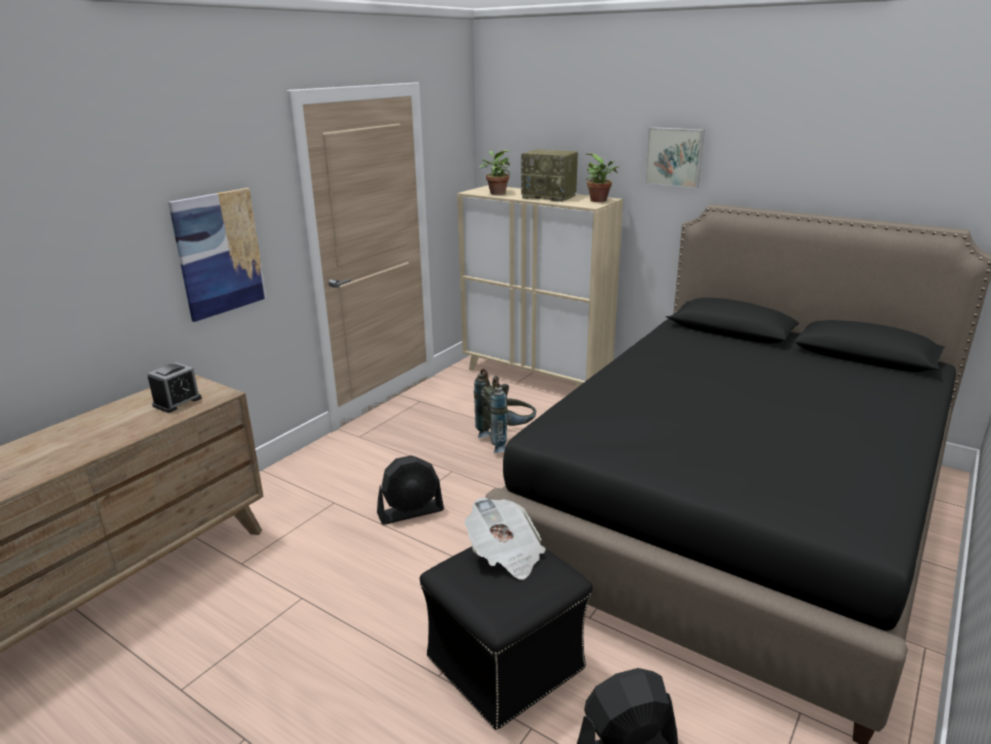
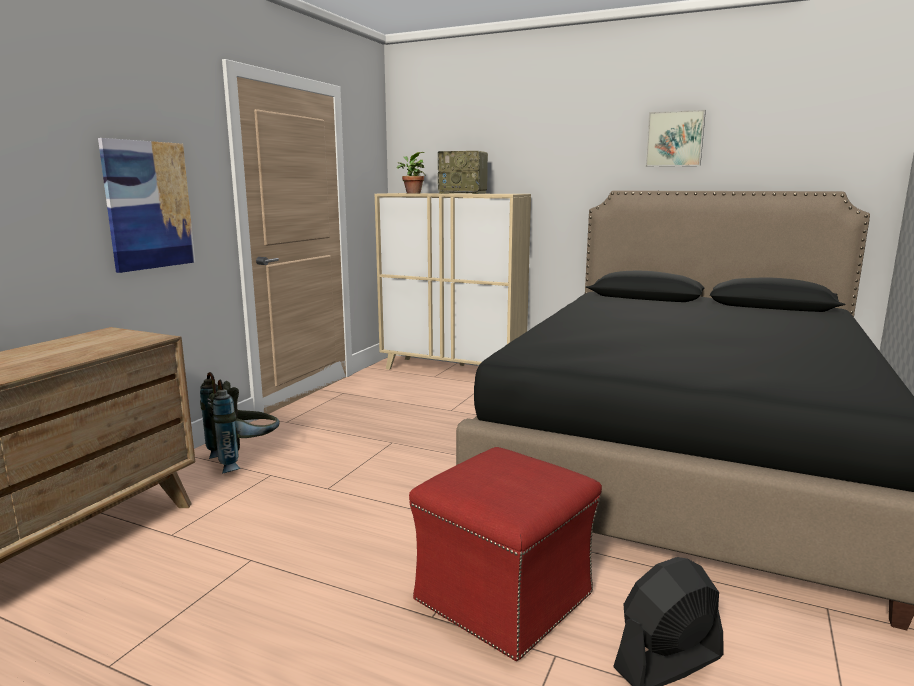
camera: 10 degrees left, 10 degrees down
alarm clock [147,362,202,413] -> none
black fan [377,456,444,525] -> none
black ottoman [420,545,593,730] -> red ottoman [409,447,602,661]
newspaper [465,497,546,580] -> none
grey backpack [474,369,536,453] -> grey backpack moved to [200,372,280,474]
potted plant [585,153,619,202] -> none
picture [645,127,705,188] -> picture moved to [645,110,706,167]

